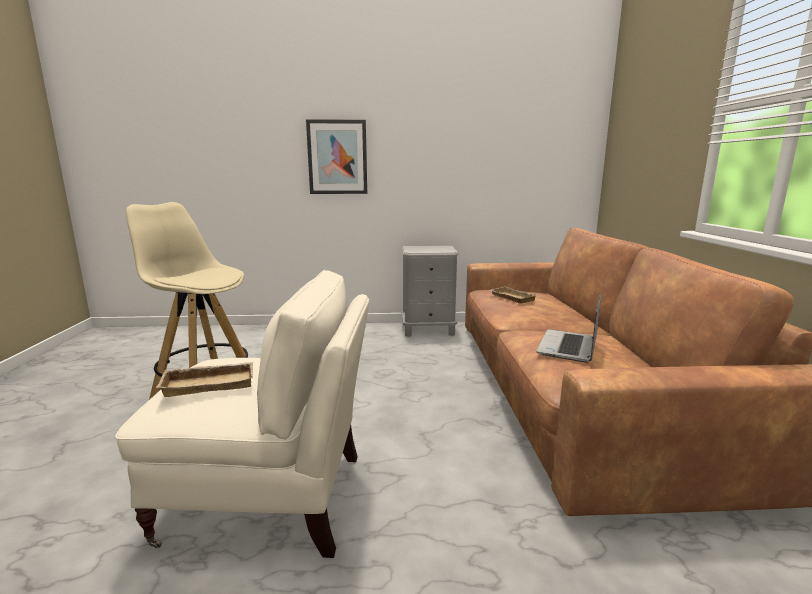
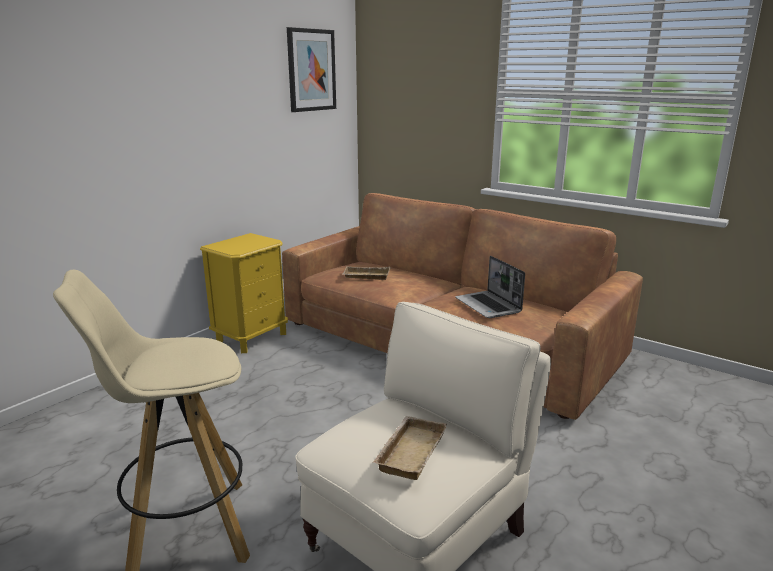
camera: 50 degrees left, 5 degrees up
picture [306,119,367,194] -> picture moved to [287,27,336,112]
grey nightstand [401,246,459,337] -> yellow nightstand [200,233,288,353]

